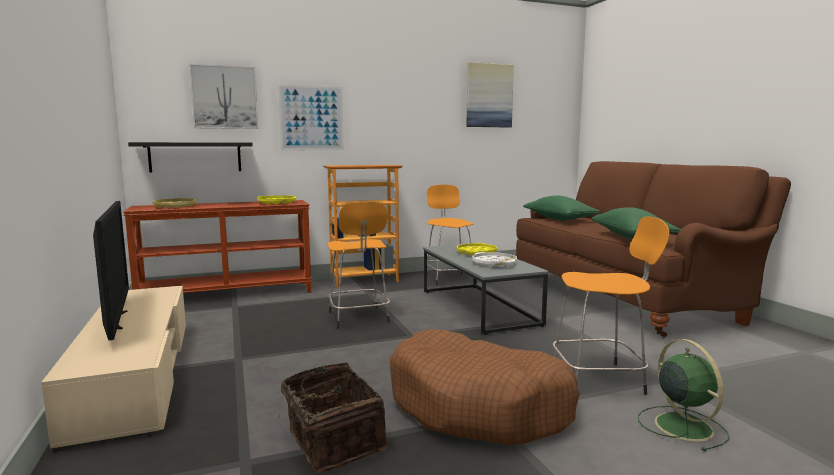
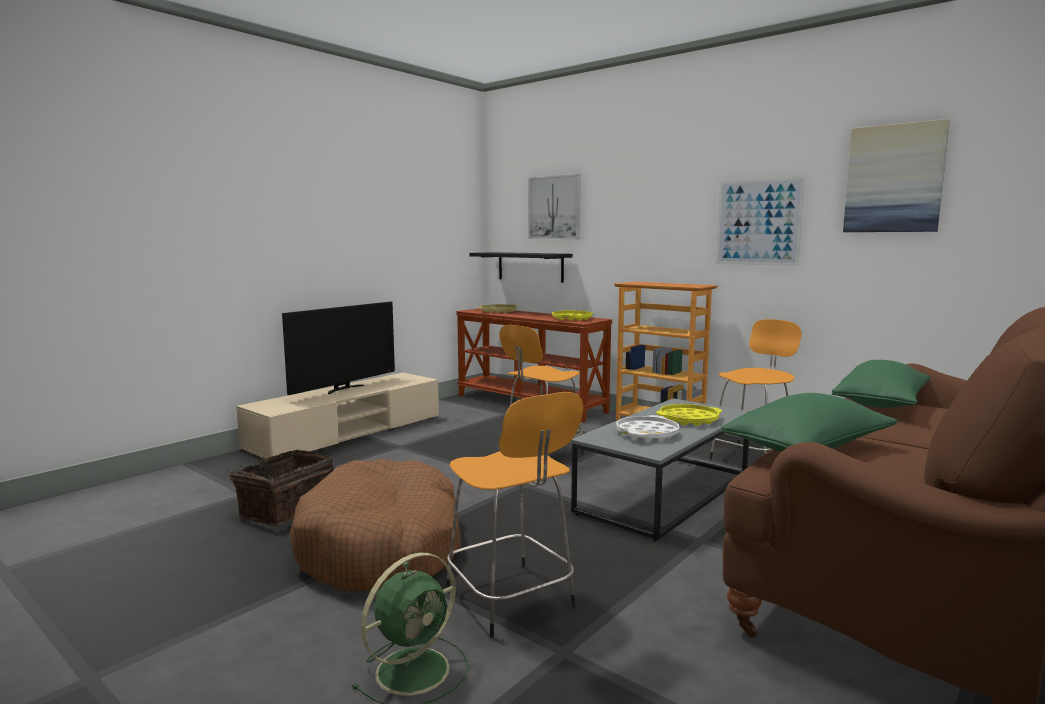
camera: 60 degrees right, 0 degrees up
picture [278,84,344,150] -> picture moved to [716,177,805,266]

